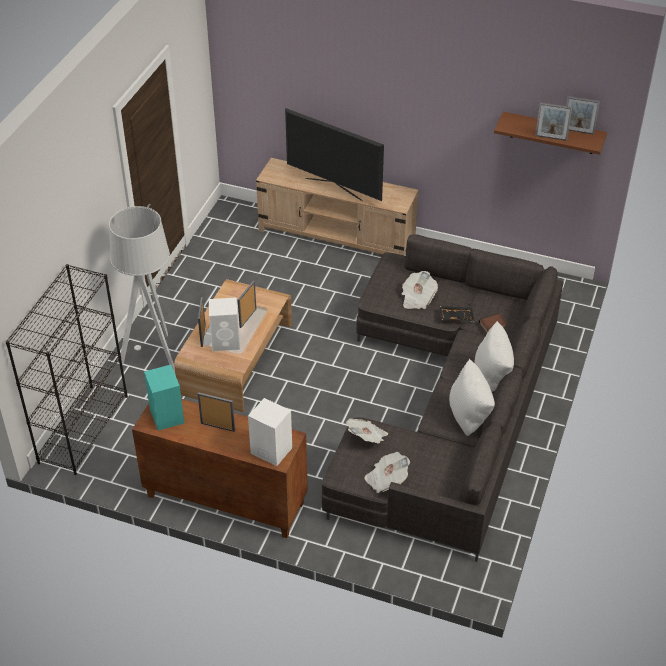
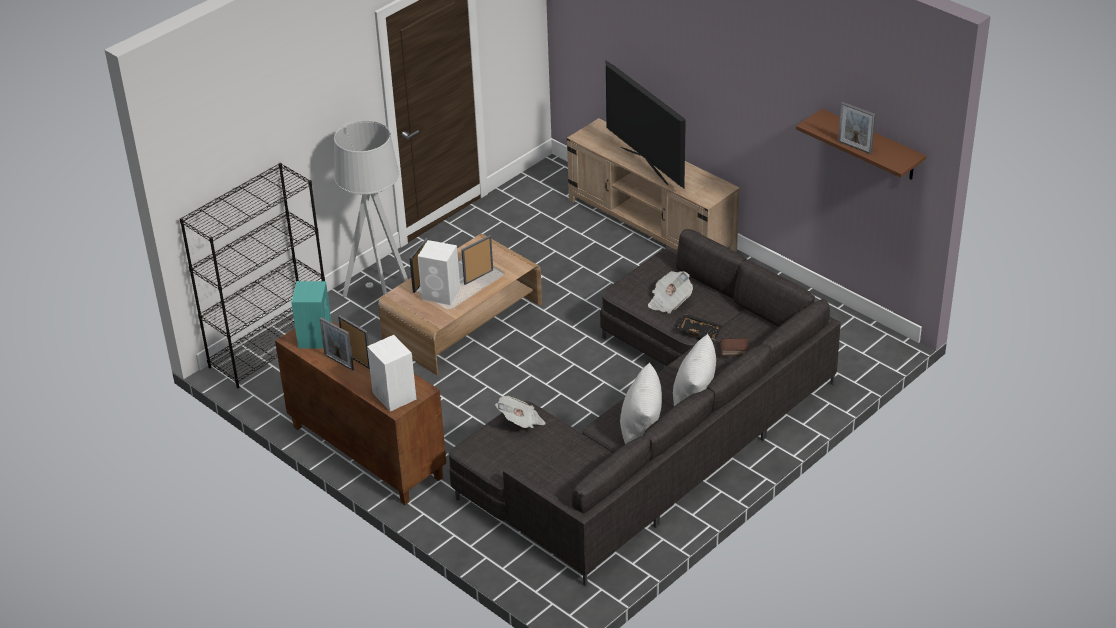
camera: 25 degrees right, 5 degrees down
newspaper [364,452,410,493] -> none
picture frame [566,96,600,135] -> picture frame moved to [319,317,354,371]

